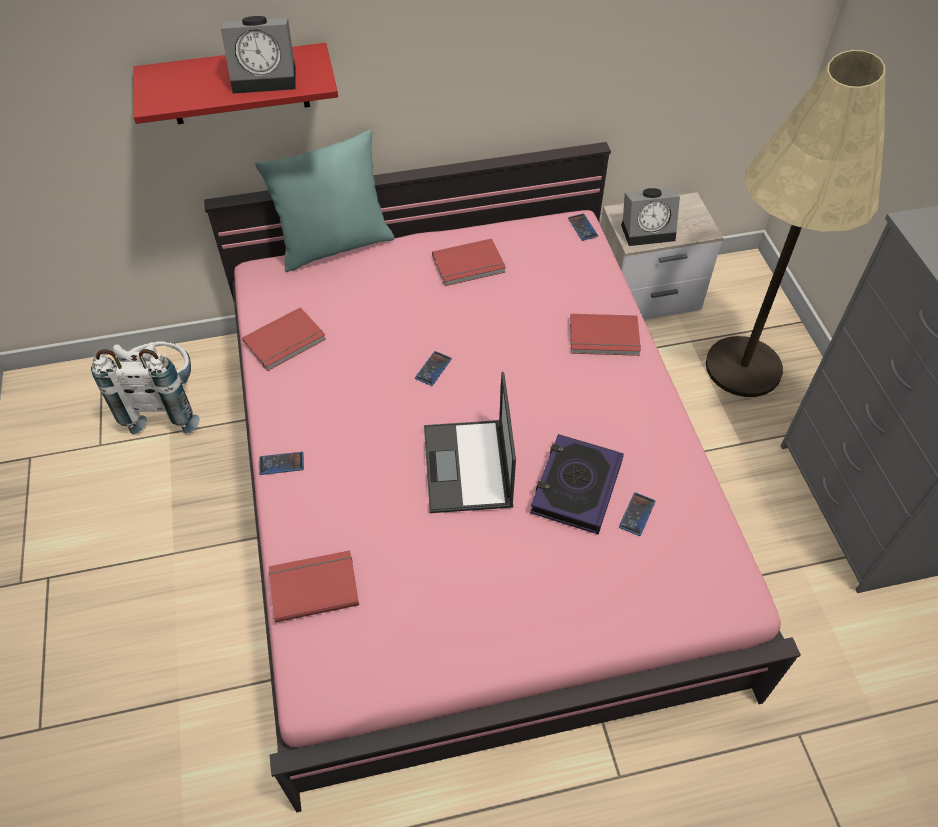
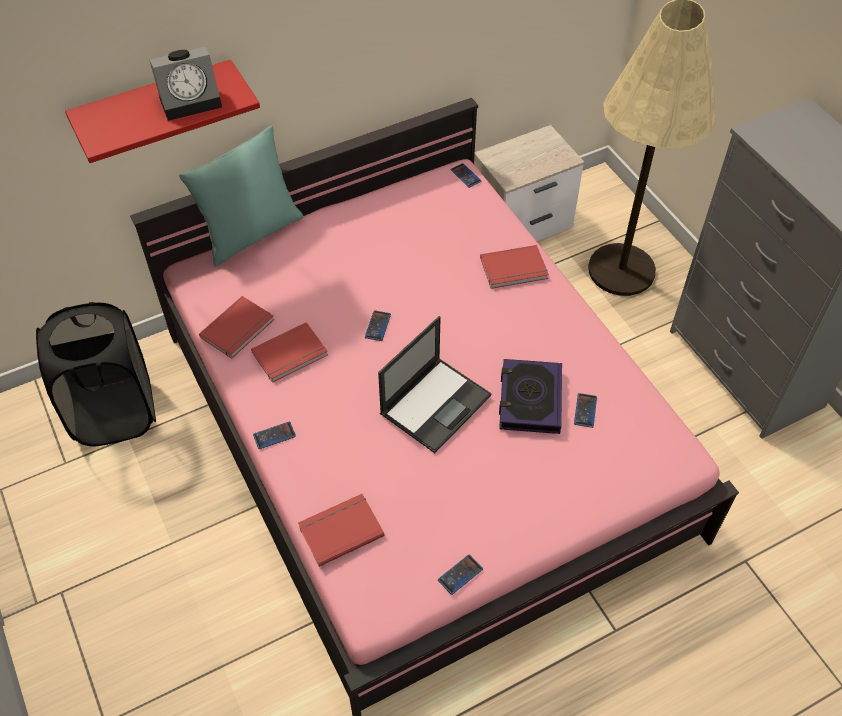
camera: 15 degrees left, 0 degrees up
white backpack [91,341,200,434] -> black laundry basket [36,302,156,447]
laptop [424,372,516,513] -> laptop turned 120 degrees counterclockwise [378,316,491,453]
red book [432,238,506,286] -> red book moved to [251,322,328,383]
alarm clock [621,188,680,246] -> none
none -> phone [438,554,483,595]

